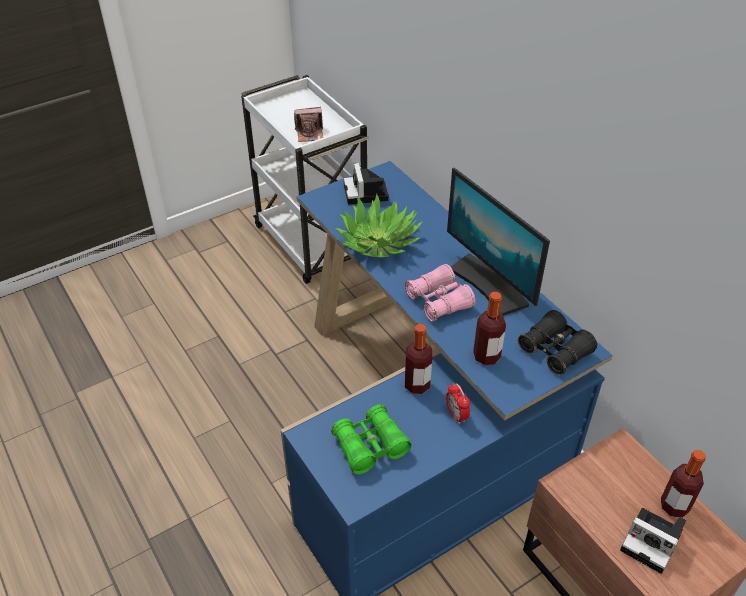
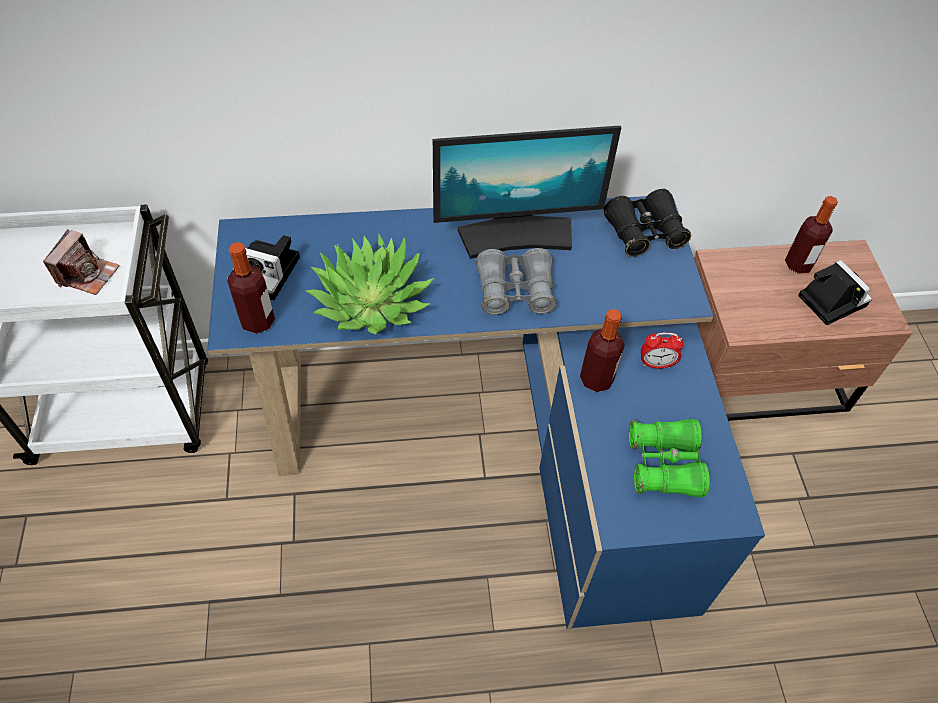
camera: 65 degrees left, 10 degrees up
pink binoculars [405,264,476,322] -> grey binoculars [476,248,556,315]
bottle [473,292,506,365] -> bottle moved to [227,242,275,334]
camera [620,508,686,574] -> camera turned 90 degrees counterclockwise [798,260,872,325]

